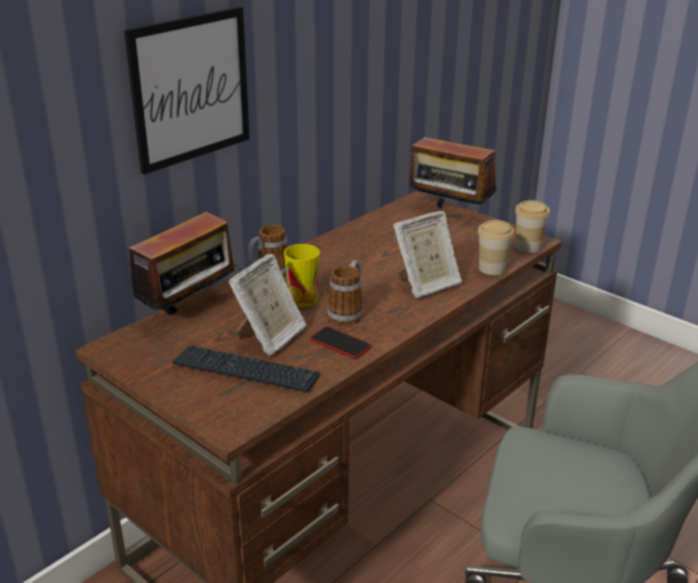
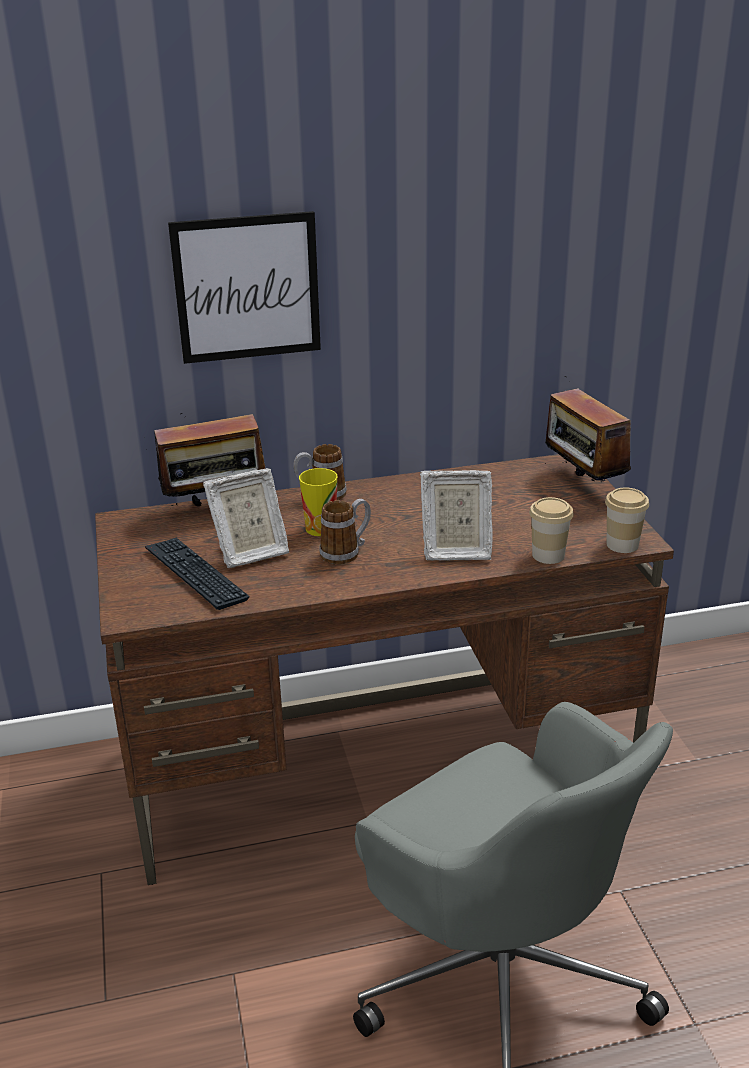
camera: 35 degrees right, 0 degrees up
phone [310,327,371,359] -> none

